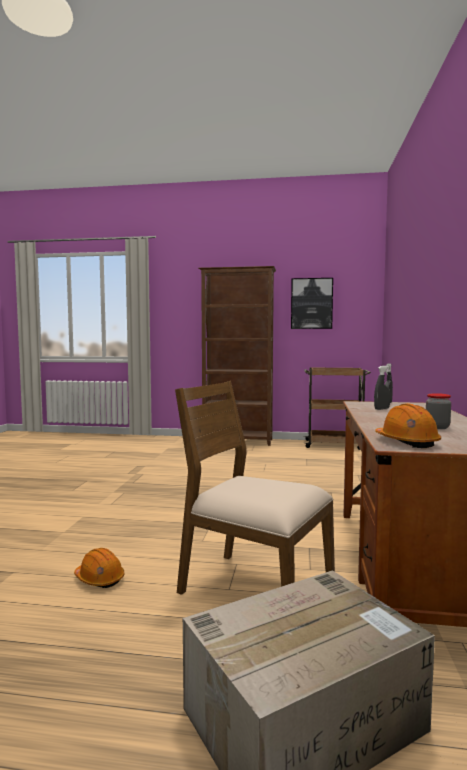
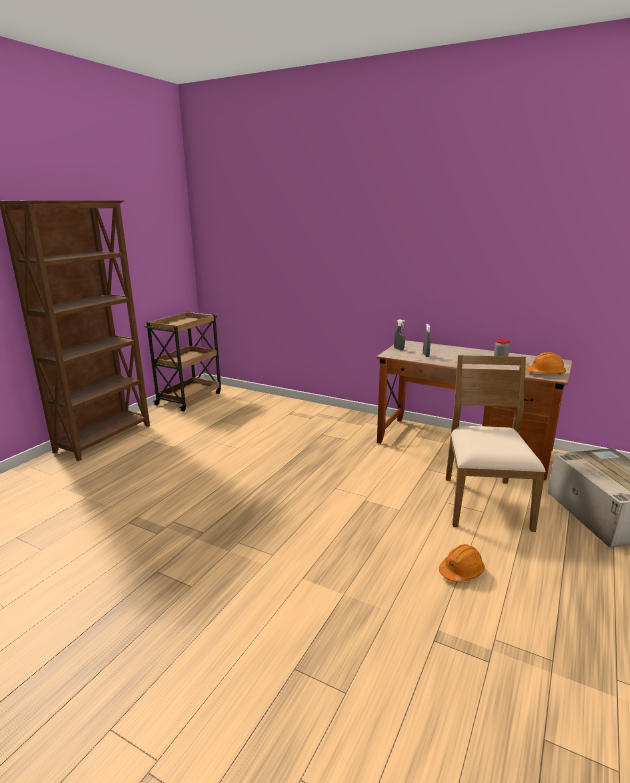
camera: 70 degrees left, 15 degrees up
brown chair [175,381,335,595] -> brown chair turned 135 degrees clockwise [446,355,546,532]
picture [291,278,333,329] -> none

